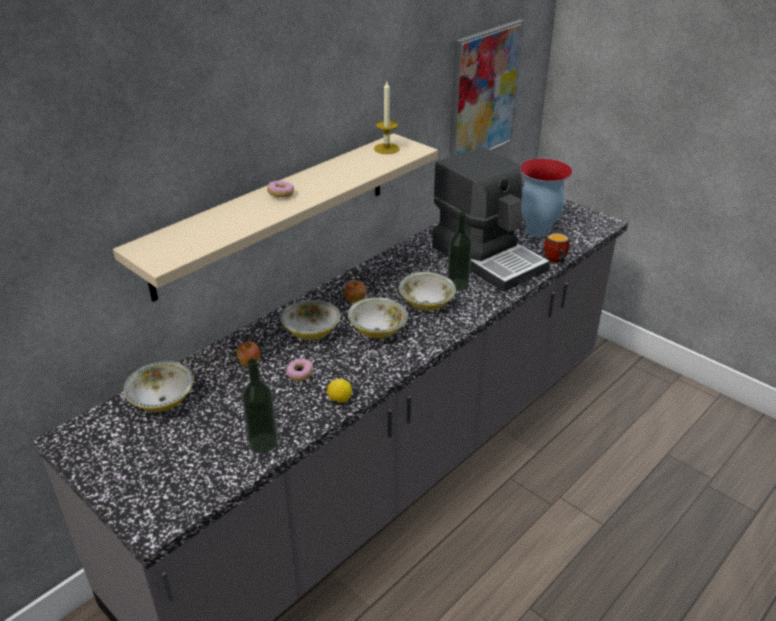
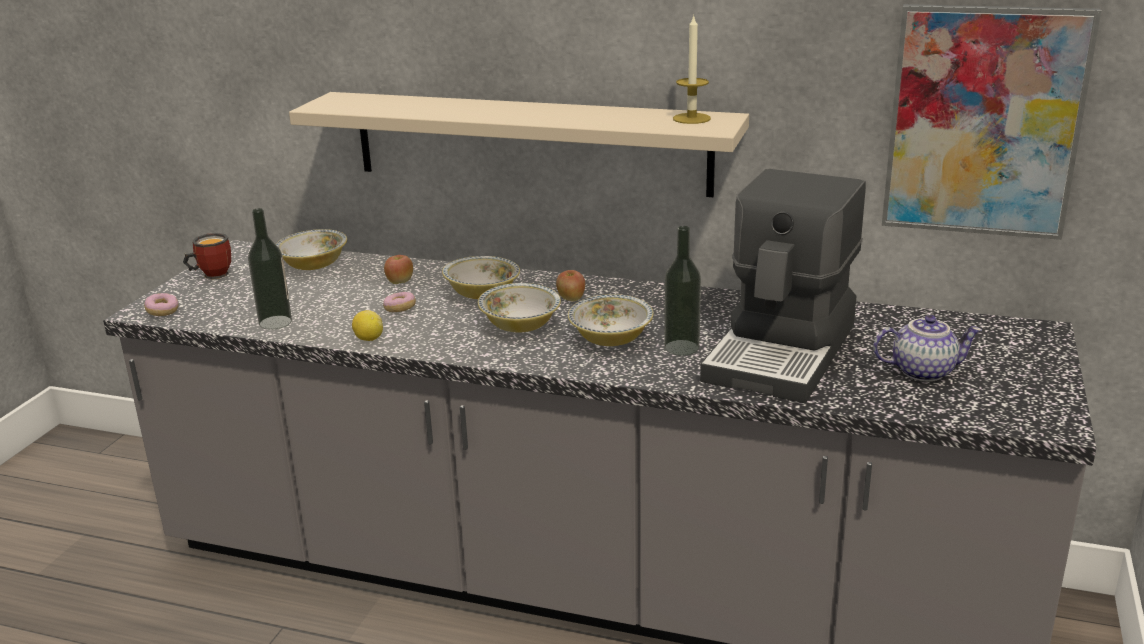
camera: 65 degrees right, 10 degrees down
donut [267,181,294,198] -> donut moved to [144,293,179,316]
vase [521,158,573,237] -> teapot [873,315,982,382]
mug [544,230,571,264] -> mug moved to [183,233,231,279]

